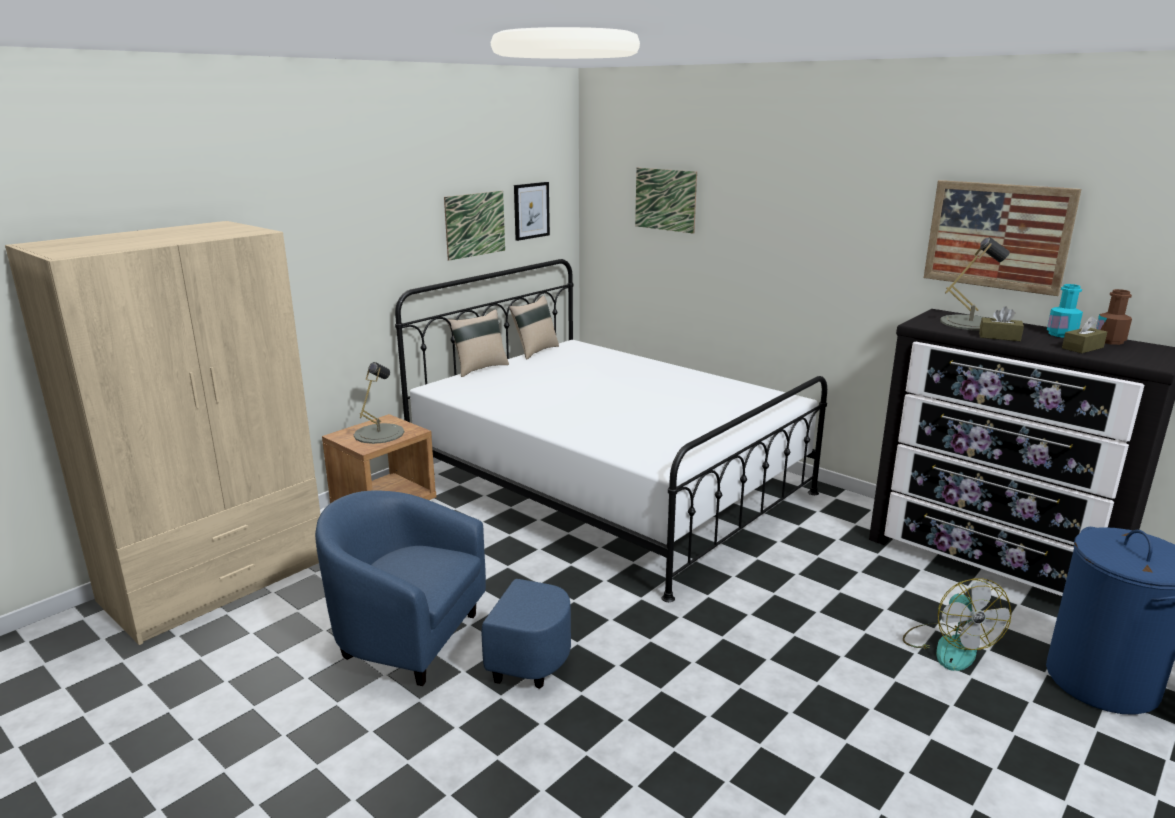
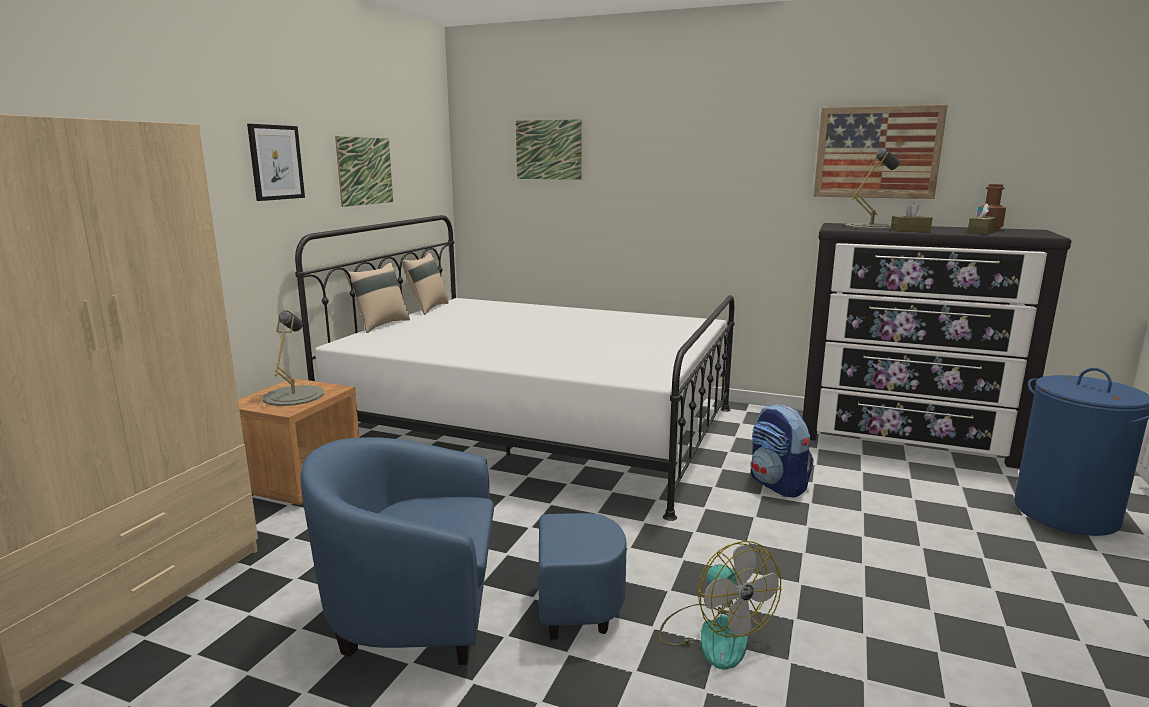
camera: 20 degrees left, 5 degrees down
picture [514,182,550,241] -> picture moved to [247,124,305,201]
fan [903,578,1012,671] -> fan moved to [659,541,781,670]
turquoise bottle [1047,284,1083,338] -> none
none -> backpack [751,404,814,498]

